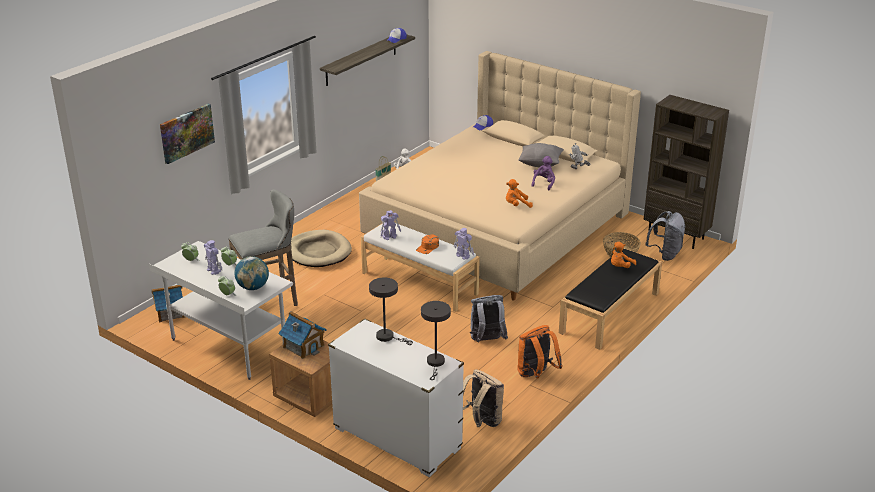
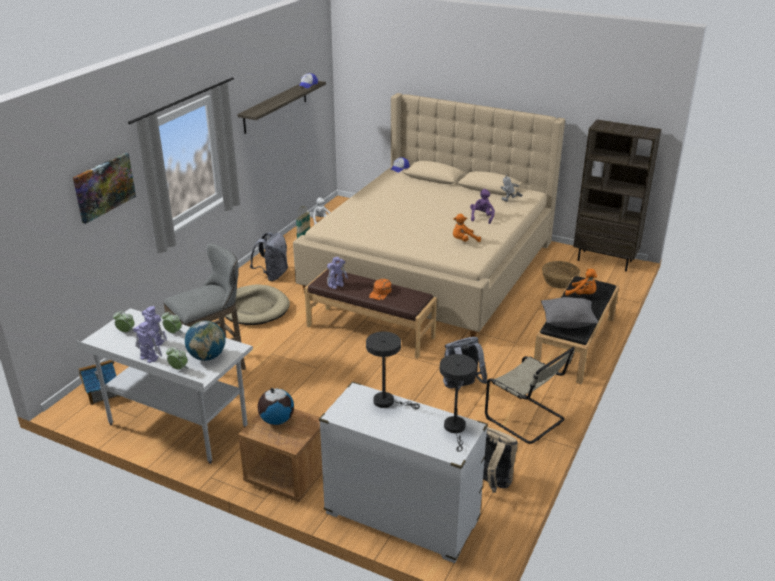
camera: 10 degrees left, 0 degrees up
toy house [278,311,327,359] -> globe [258,388,294,425]
white bench [361,223,480,312] -> brown bench [304,269,437,359]
toy robot [454,228,474,259] -> toy robot moved to [133,322,162,363]
orange backpack [517,325,562,379] -> beige chair [485,347,575,444]
grey pillow [519,143,564,167] -> grey pillow moved to [541,297,598,328]
orange plush toy [611,242,636,268] -> orange plush toy turned 90 degrees counterclockwise [565,269,597,296]
grey backpack [645,211,686,261] -> grey backpack moved to [250,232,288,281]

